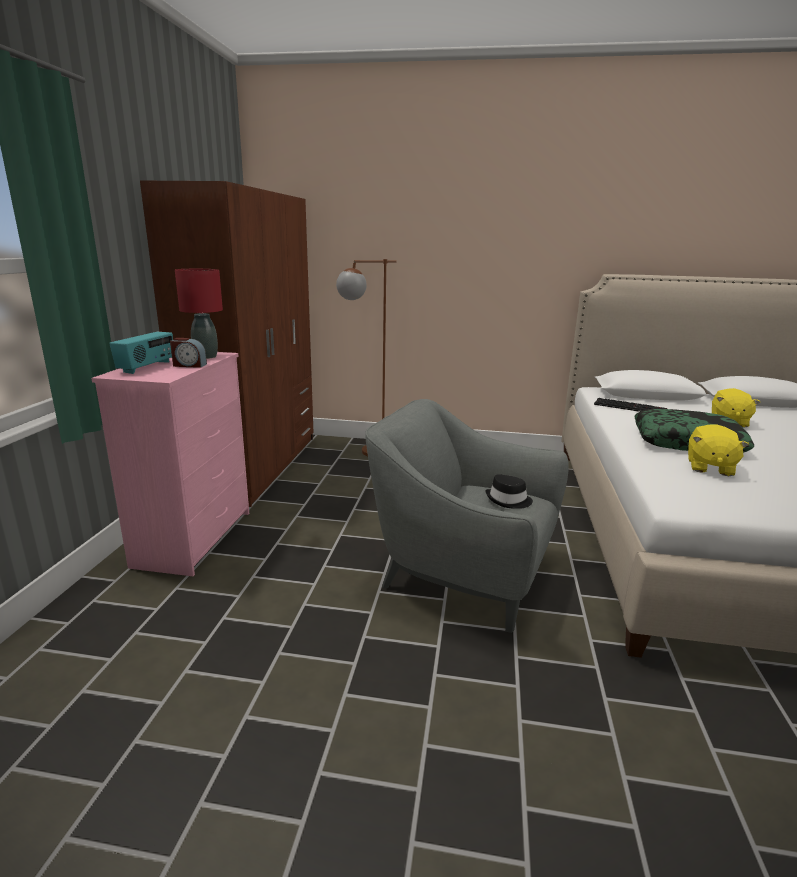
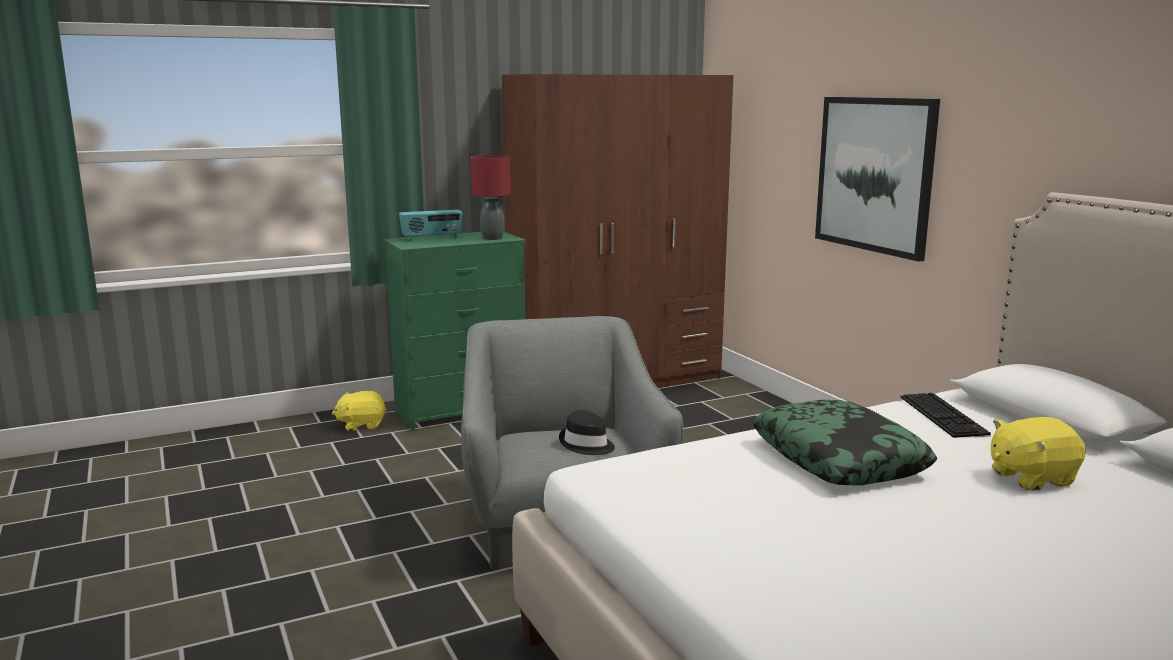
camera: 55 degrees right, 5 degrees down
pink dresser [91,352,249,576] -> green dresser [383,232,526,431]
alarm clock [170,338,207,368] -> none
brown floor lamp [336,259,397,456] -> none
yellow plush toy [688,424,749,476] -> yellow plush toy moved to [332,391,387,431]
none -> picture [815,97,940,262]

